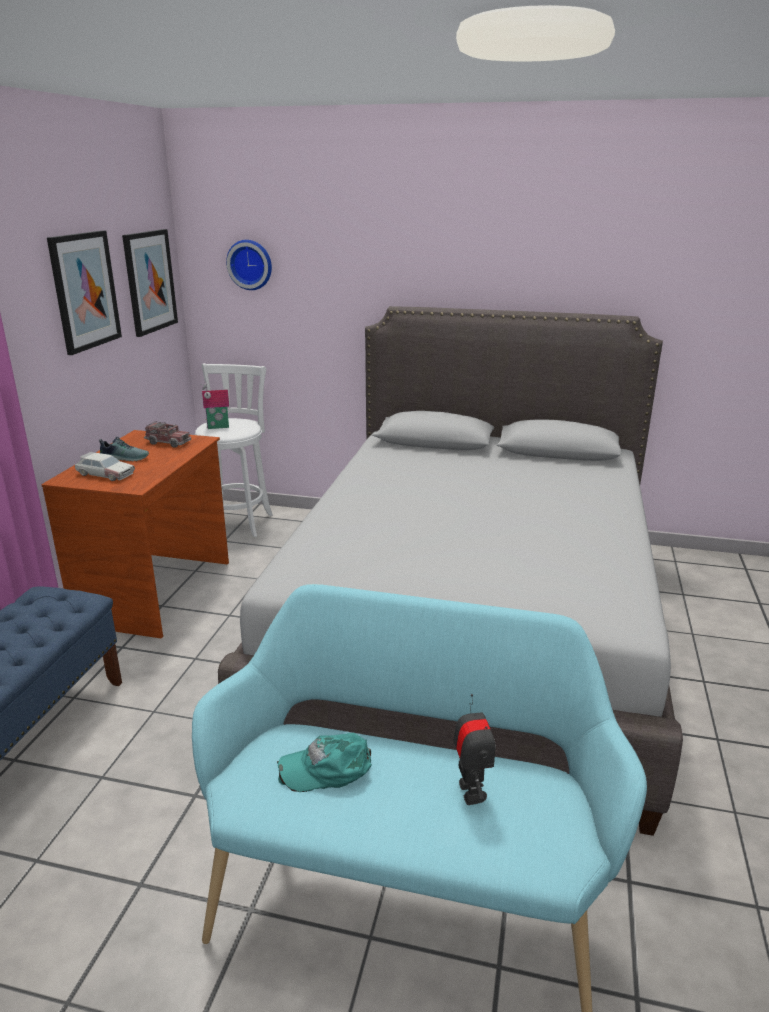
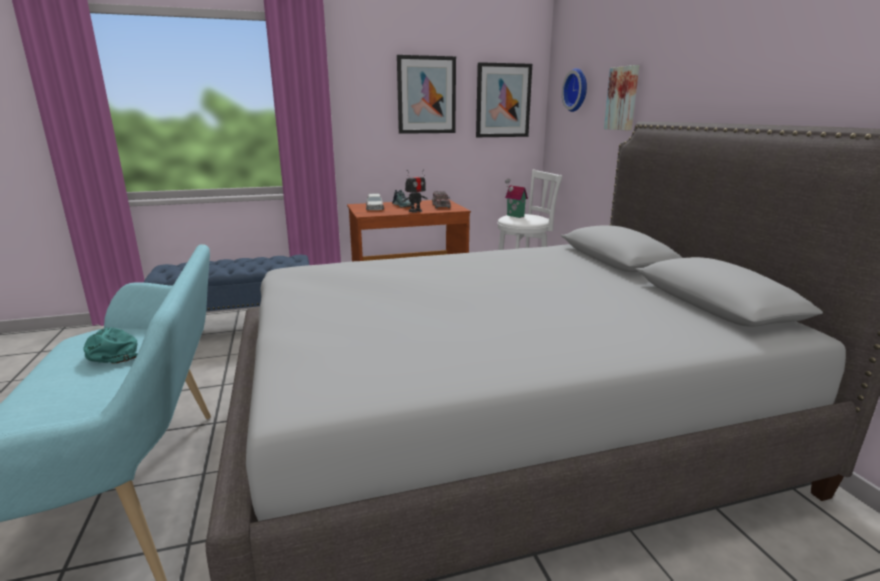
camera: 60 degrees right, 5 degrees down
toy robot [454,694,496,805] -> toy robot moved to [402,169,428,213]
none -> picture [604,65,639,130]

